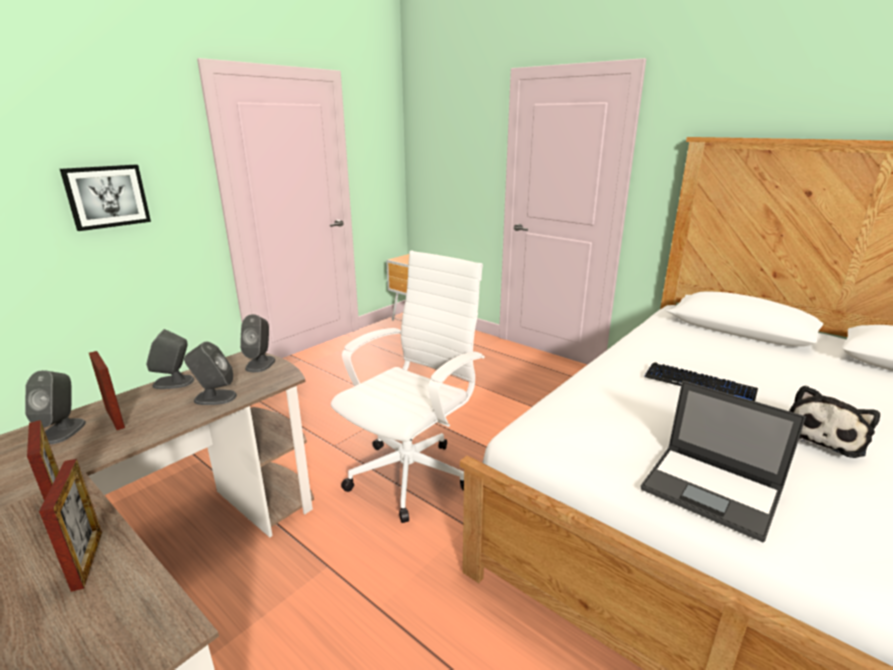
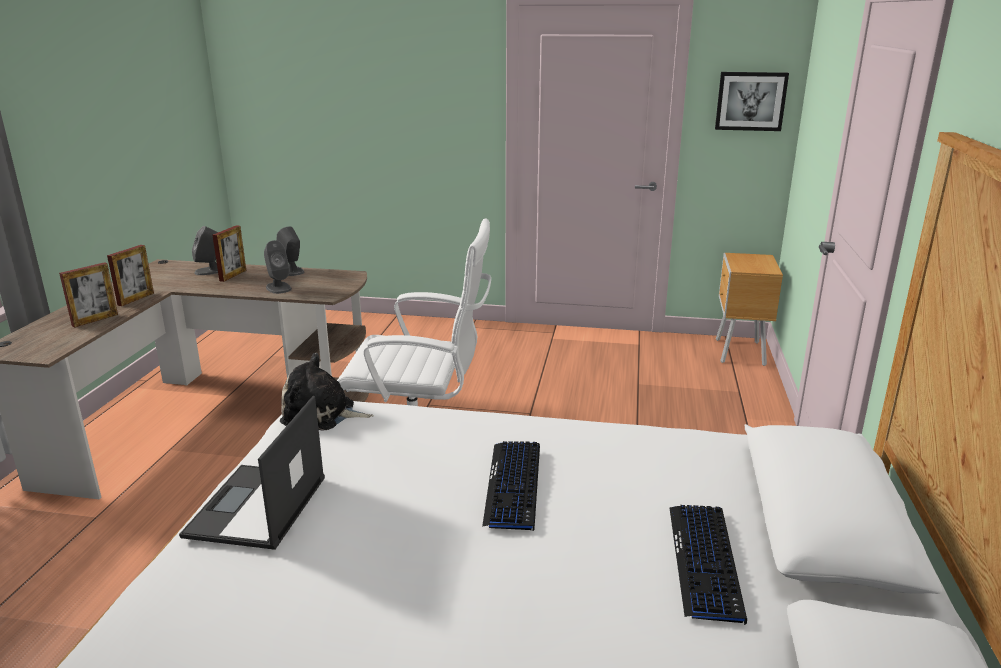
camera: 60 degrees right, 0 degrees up
picture [60,165,151,231] -> picture moved to [715,72,789,131]
grey speaker [240,314,275,372] -> none
plush toy [789,386,880,458] -> plush toy moved to [280,353,374,430]
none -> keyboard [670,505,747,625]

